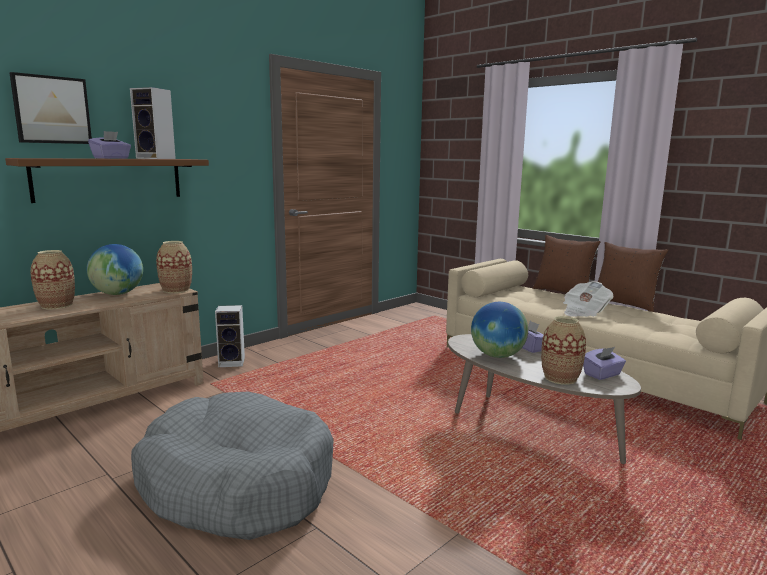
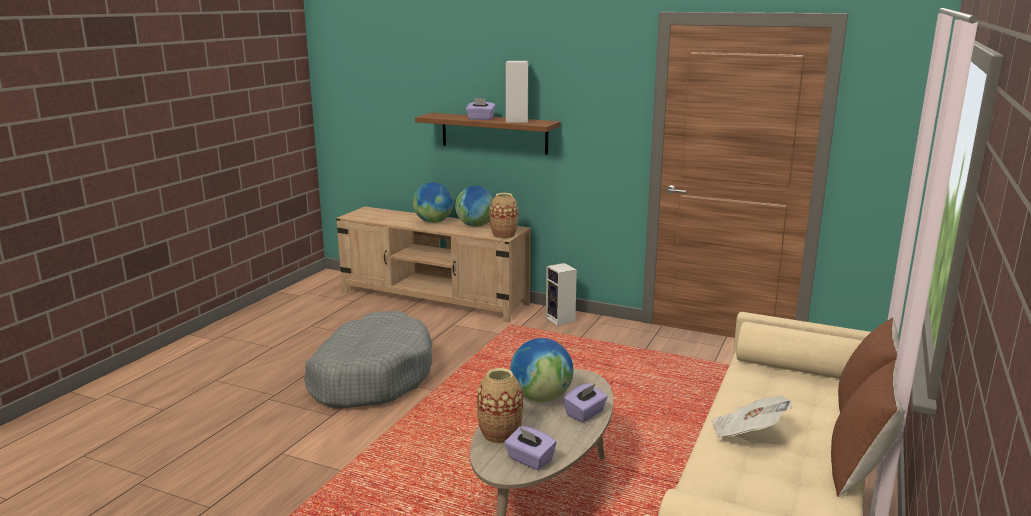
camera: 70 degrees right, 5 degrees up
picture [10,72,92,144] -> none
vase [30,250,75,309] -> globe [413,182,453,223]

